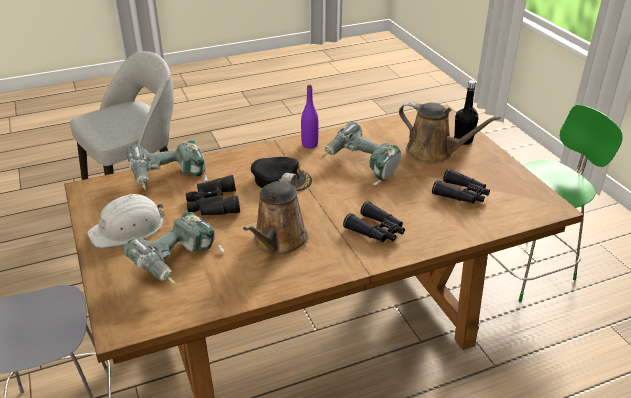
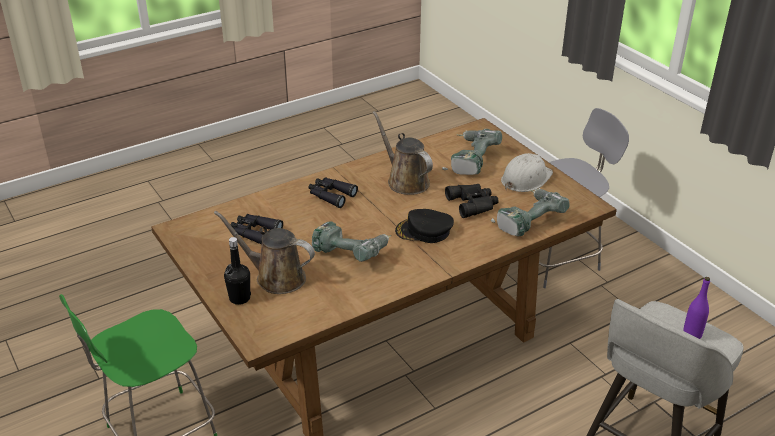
camera: 170 degrees right, 0 degrees up
brown watering can [243,173,308,255] -> brown watering can turned 45 degrees counterclockwise [372,111,433,195]
purple bottle [301,85,319,149] -> purple bottle moved to [683,277,710,339]

